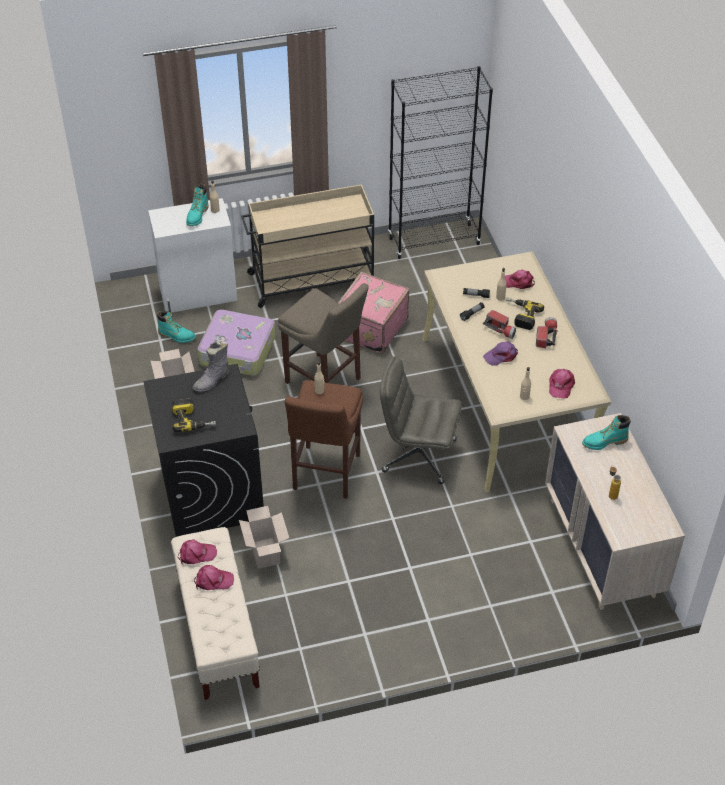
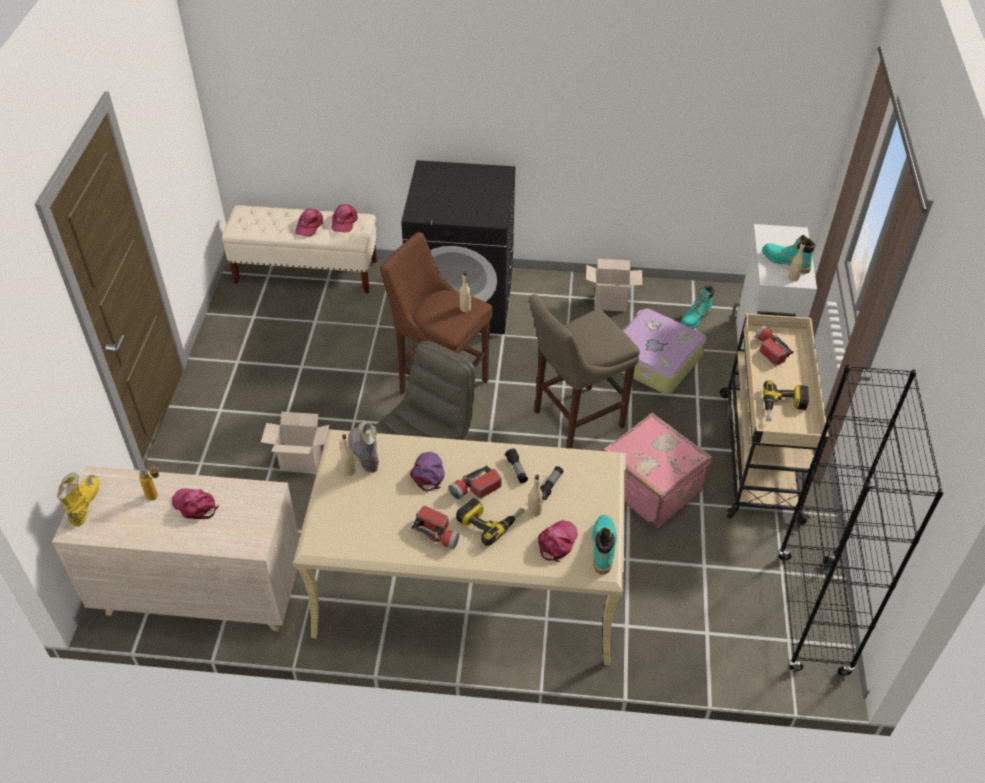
camera: 110 degrees right, 0 degrees up
power drill [172,399,216,433] -> power drill moved to [763,380,809,422]
grey boot [192,341,229,392] -> grey boot moved to [348,421,379,473]
cardboard box [239,506,289,569] -> cardboard box moved to [261,412,329,473]
pink cap [549,369,575,399] -> pink cap moved to [172,488,219,519]
turquoise boot [582,415,631,450] -> turquoise boot moved to [592,515,617,575]
none -> yellow boot [57,473,100,527]
none -> flashlight [756,326,793,365]

